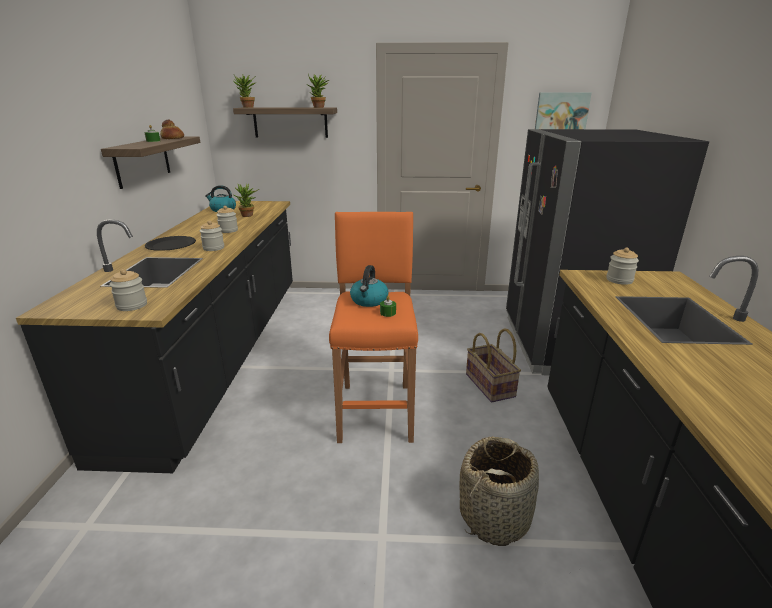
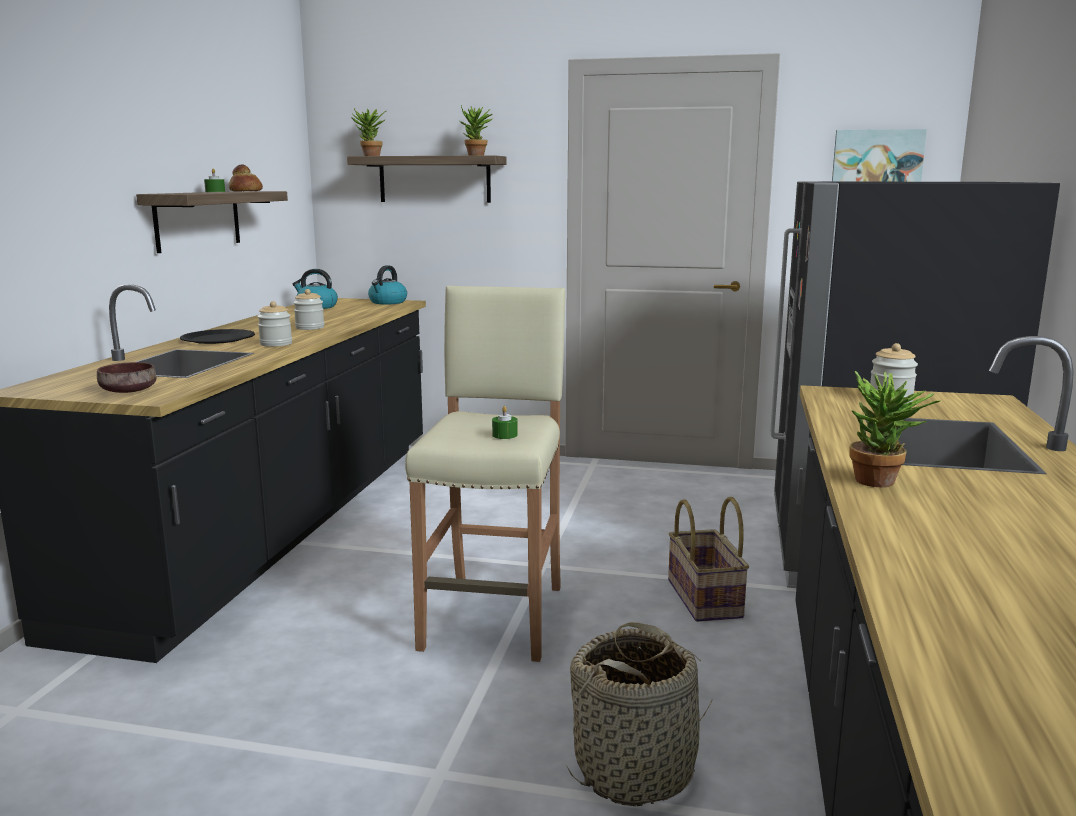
camera: 10 degrees right, 10 degrees down
jar [109,269,147,311] -> brown bowl [97,362,156,393]
potted plant [234,183,259,217] -> potted plant moved to [850,371,941,487]
orange stool [329,212,418,443] -> beige stool [405,285,565,662]
kettle [350,265,389,307] -> kettle moved to [368,265,407,305]

